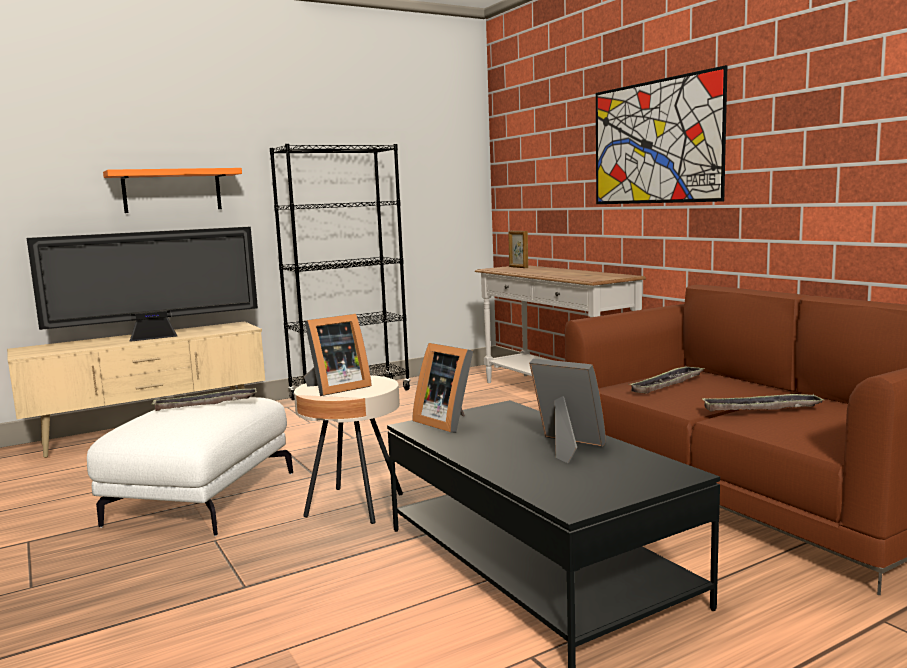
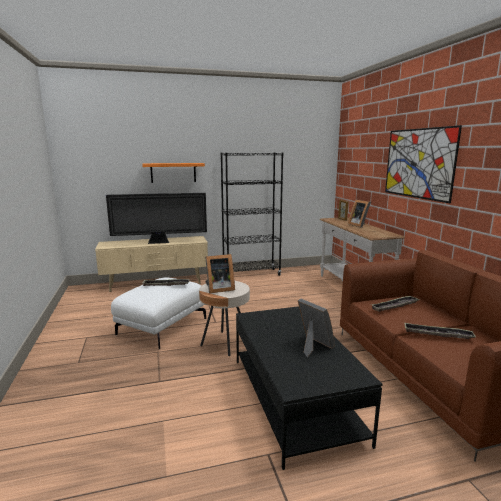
camera: 15 degrees right, 5 degrees up
picture frame [412,343,473,433] -> picture frame moved to [348,200,371,228]

